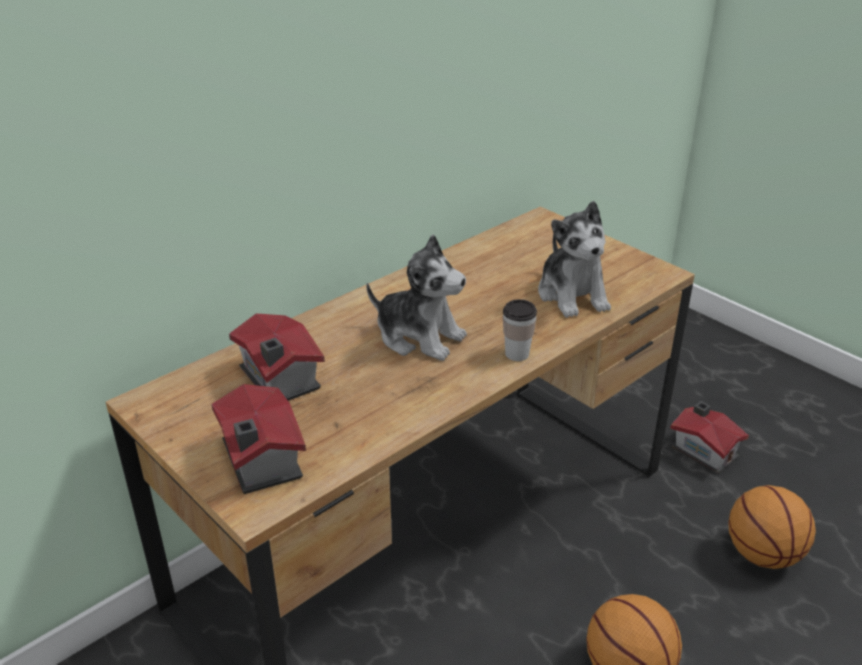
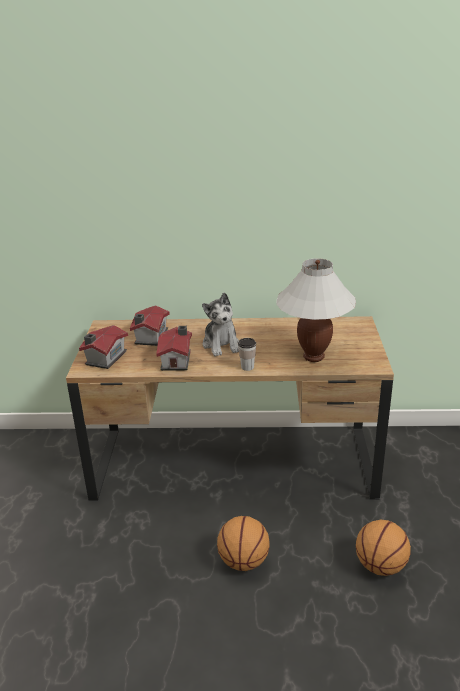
camera: 45 degrees right, 5 degrees down
plush toy [538,201,611,318] -> white table lamp [276,258,356,362]
toy house [670,401,749,474] -> toy house moved to [156,326,192,371]

